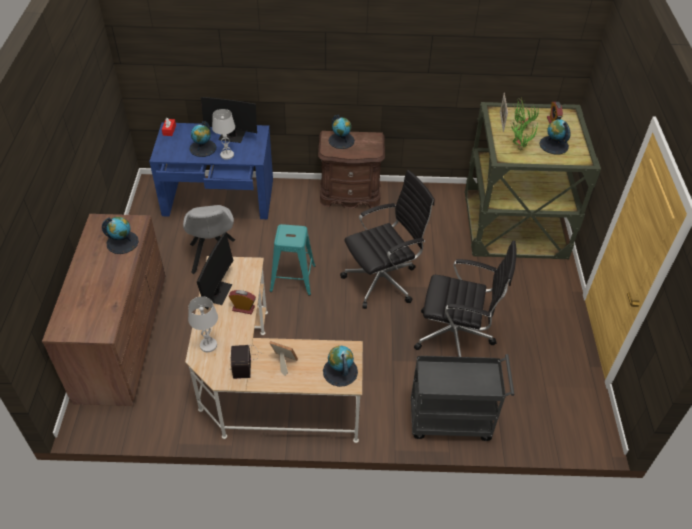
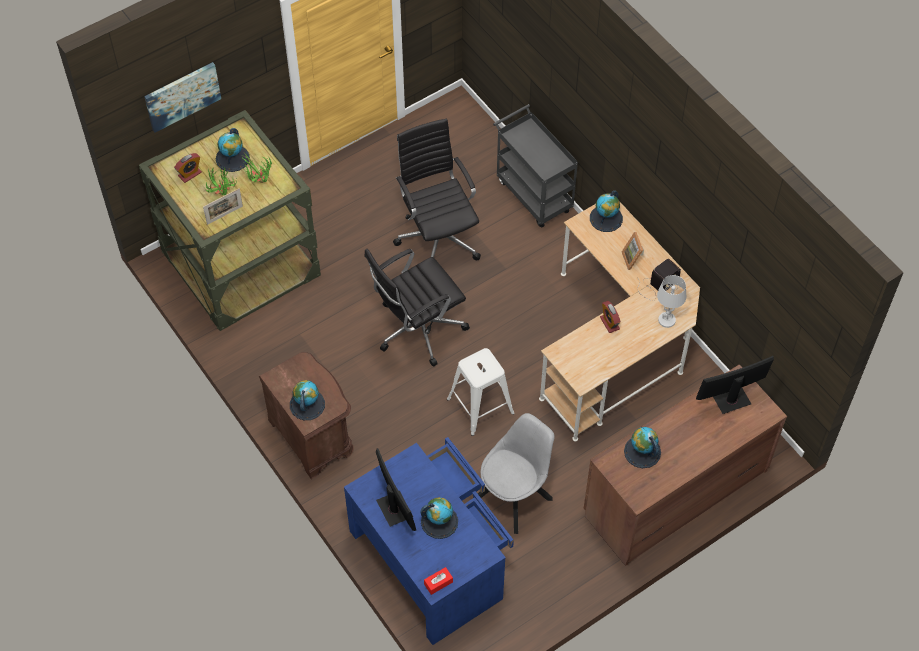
camera: 125 degrees left, 10 degrees up
monitor [197,233,233,309] -> monitor moved to [696,356,774,414]
white table lamp [212,109,235,160] -> none
turquoise stool [270,224,315,296] -> white stool [447,348,515,436]
black office chair [340,170,434,309] -> black office chair turned 60 degrees counterclockwise [364,249,470,367]
none -> picture [144,62,221,133]

